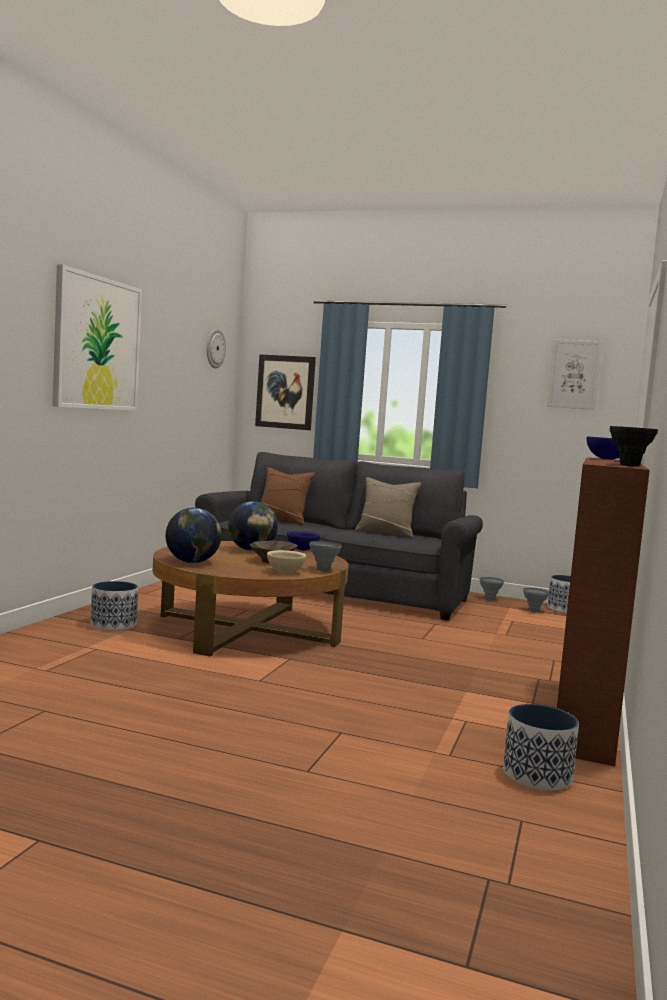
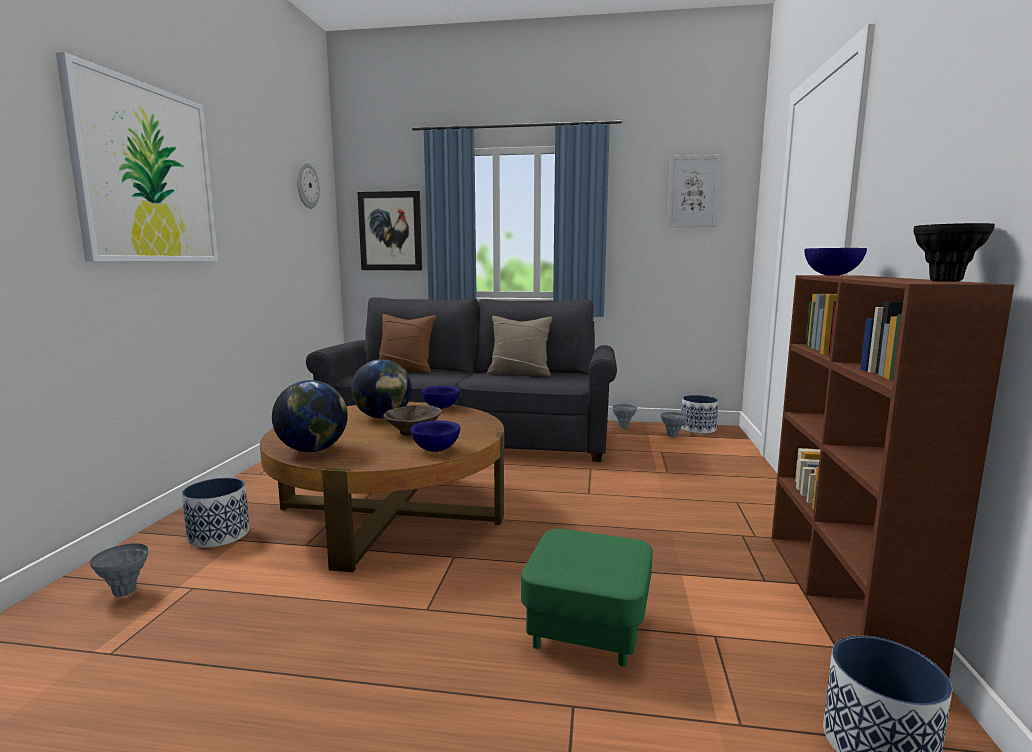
camera: 10 degrees left, 5 degrees up
beige bowl [267,550,306,573] -> blue bowl [410,421,460,452]
grey vase [309,541,342,572] -> grey vase moved to [90,543,148,597]
none -> green ottoman [521,529,653,667]

